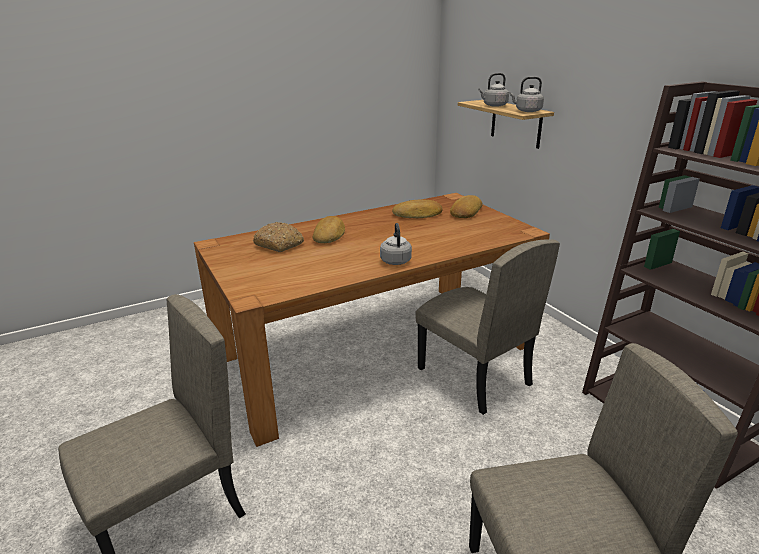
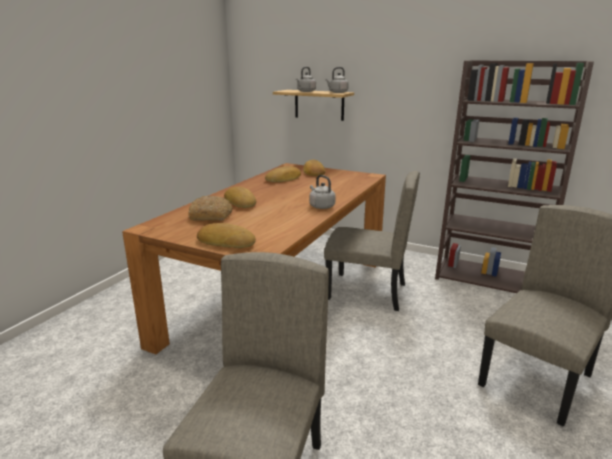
camera: 35 degrees left, 5 degrees down
none -> bread [197,223,256,248]

